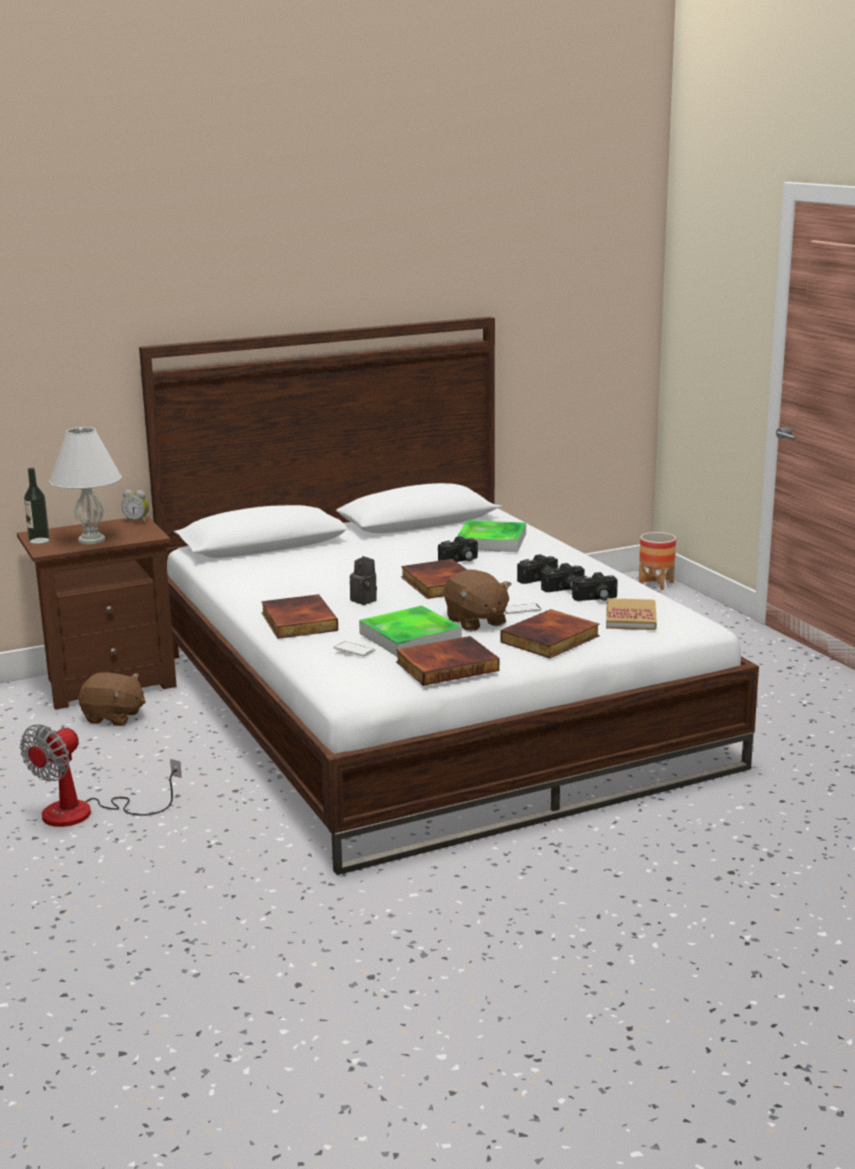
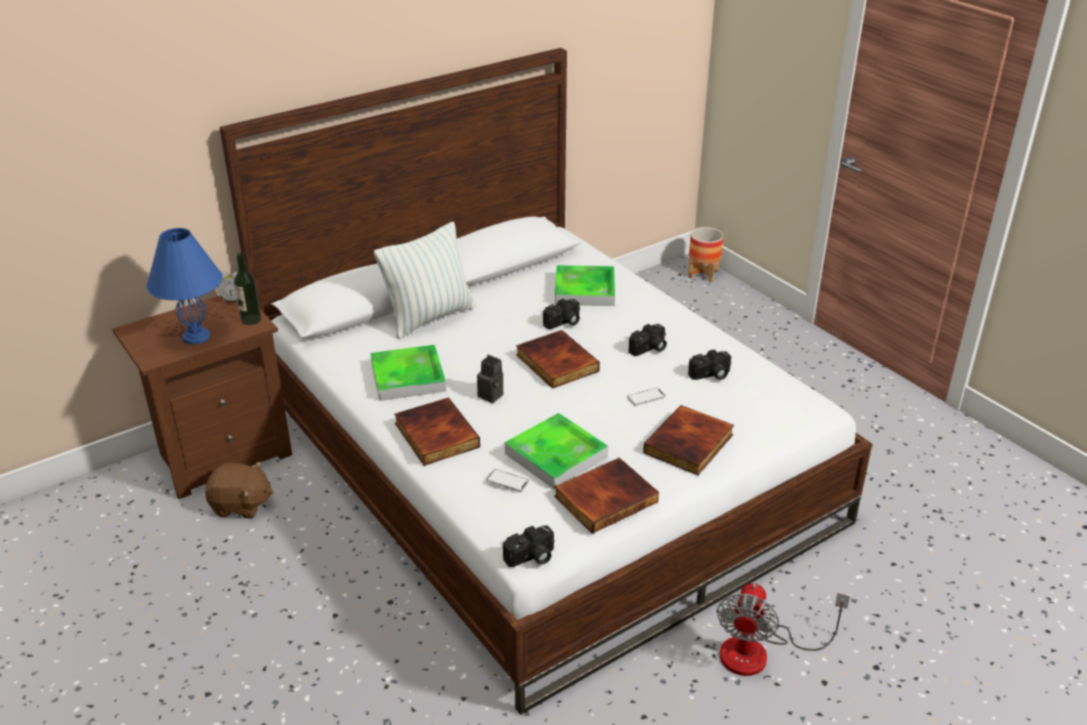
camera: 10 degrees left, 15 degrees up
fan [20,724,182,827] -> fan moved to [716,583,850,676]
bottle [24,468,50,544] -> bottle moved to [234,253,261,325]
white table lamp [49,427,122,544] -> blue table lamp [146,228,222,344]
brown plush toy [444,570,511,631] -> none
camera [541,563,585,592] -> camera moved to [503,525,554,567]
book [606,598,657,630] -> none
none -> tray [370,345,446,401]
none -> pillow [374,222,476,339]

